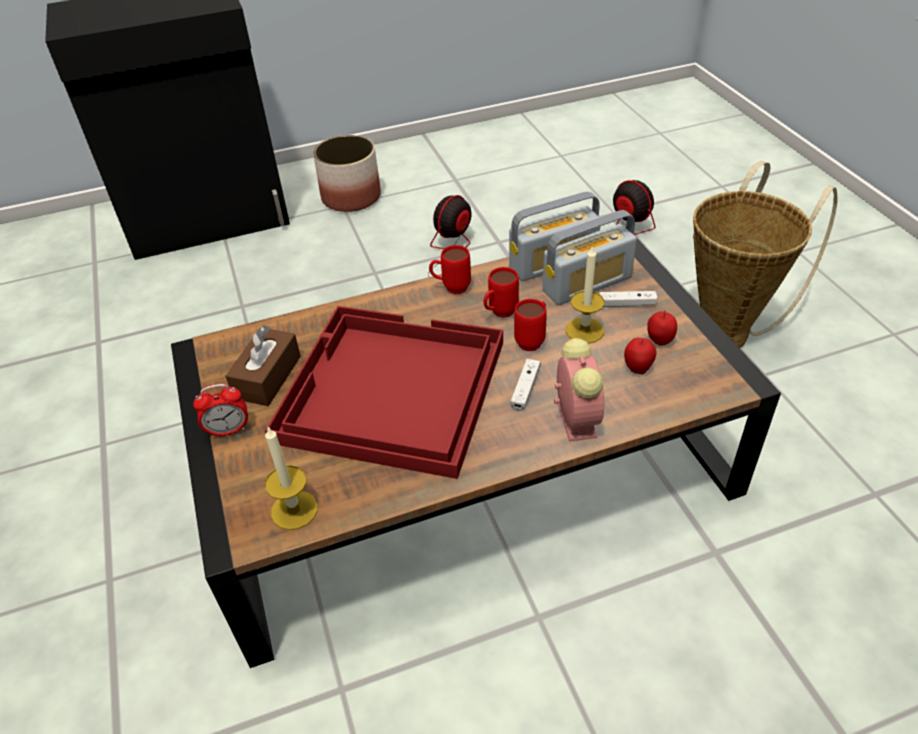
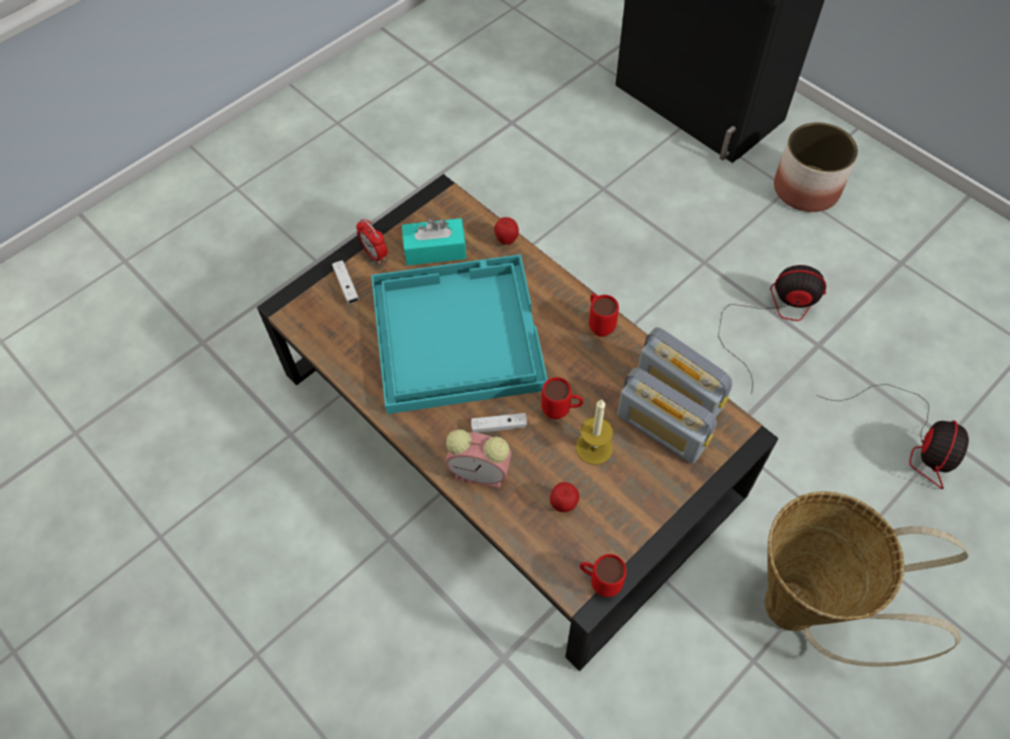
camera: 65 degrees right, 15 degrees up
brown tissue box [225,325,301,406] -> turquoise tissue box [402,218,466,266]
red tray [265,306,503,479] -> turquoise tray [371,254,548,414]
candle [265,427,318,530] -> none
red mug [484,267,519,318] -> red mug moved to [580,554,627,597]
alarm clock [554,338,604,442] -> alarm clock turned 45 degrees clockwise [446,429,512,489]
white game controller [599,291,658,307] -> white game controller moved to [332,260,359,304]
apple [647,310,677,346] -> apple moved to [494,217,519,245]

